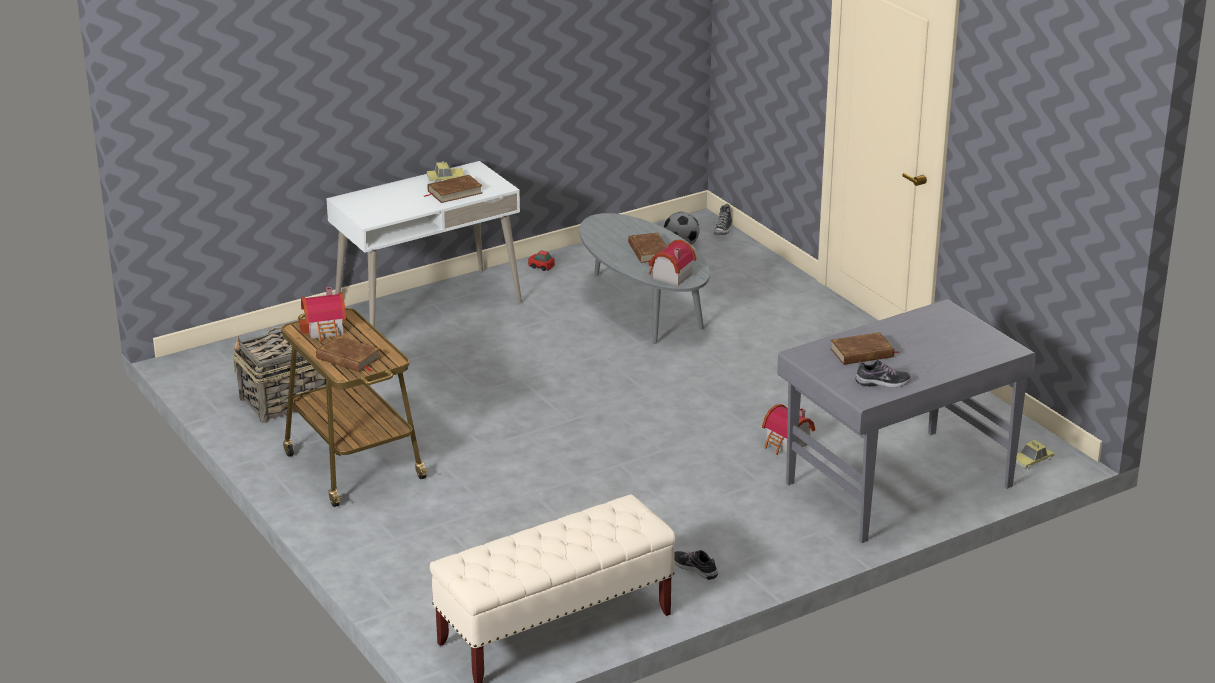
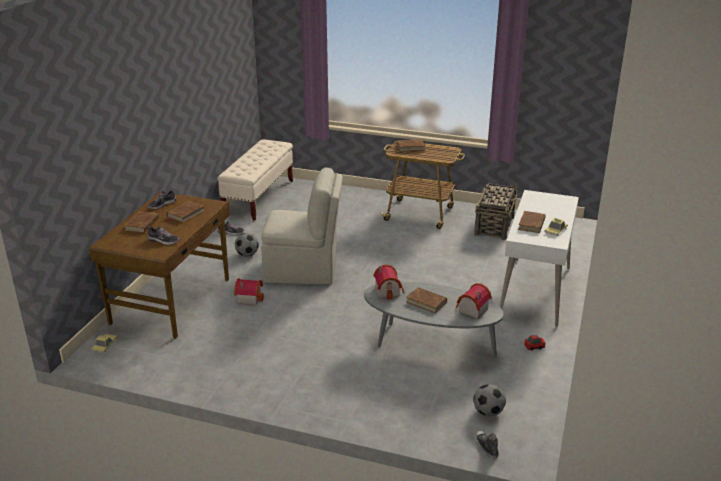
camera: 140 degrees right, 0 degrees up
toy house [300,287,347,342] -> toy house moved to [456,283,492,319]
grey desk [777,299,1036,543] -> brown desk [89,192,230,339]
none -> brown book [123,211,159,233]
none -> shoe [147,226,180,245]
none -> football [235,233,259,257]
none -> beige chair [261,168,343,285]

